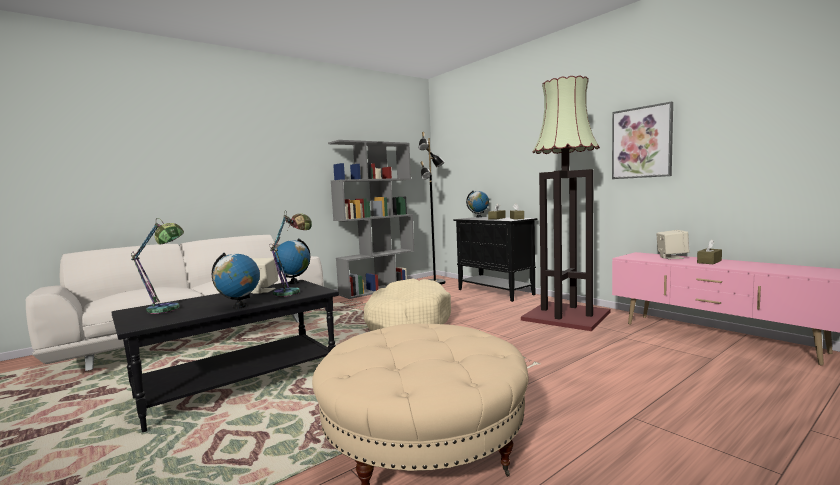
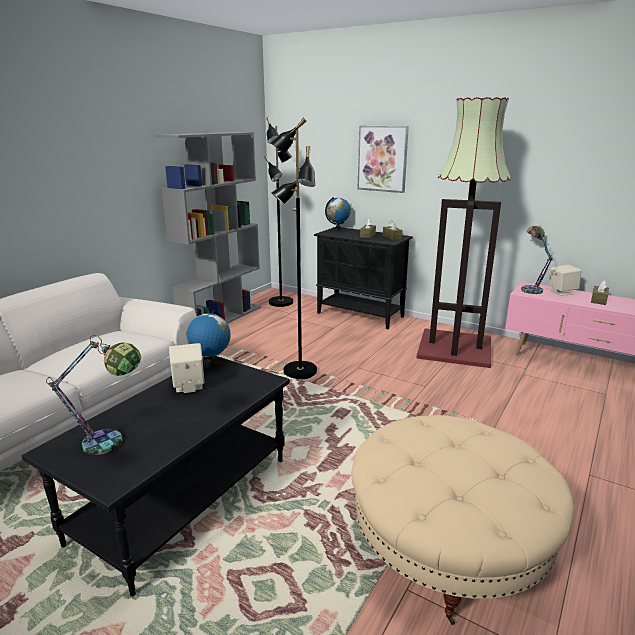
camera: 20 degrees left, 15 degrees up
globe [212,252,260,309] -> none
table lamp [269,212,312,297] -> table lamp moved to [521,226,553,294]
beige dog bed [364,278,451,331] -> black floor lamp [271,117,317,379]
picture [612,102,673,179] -> picture moved to [358,126,409,193]

